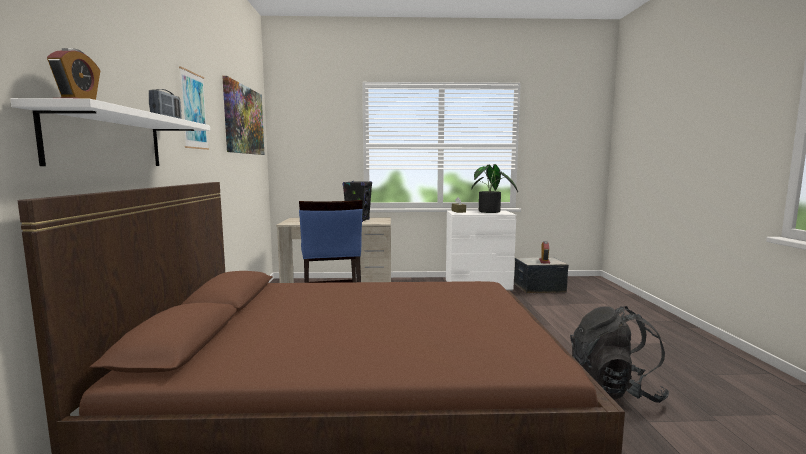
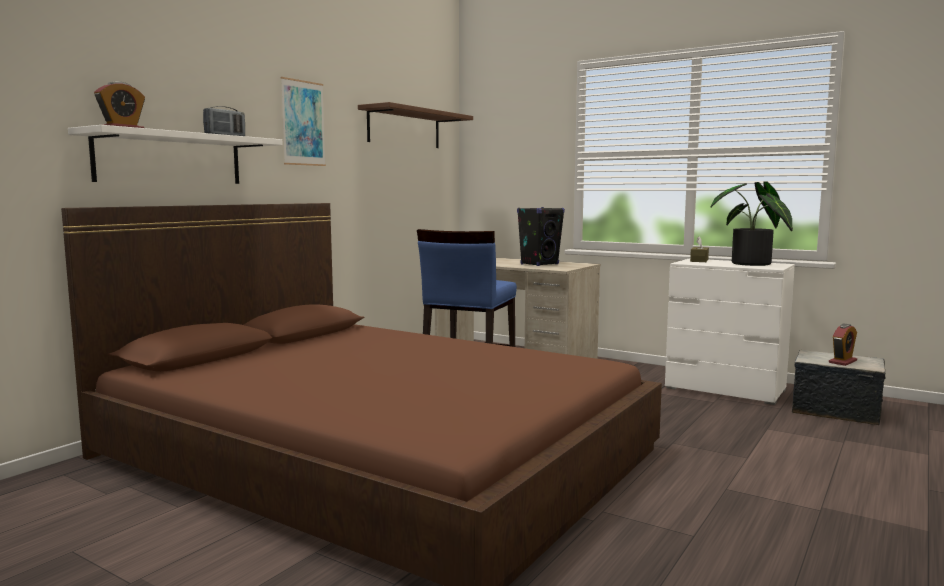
camera: 35 degrees right, 0 degrees up
picture [222,76,264,155] -> brown shelf [358,102,473,148]
black backpack [570,306,669,403] -> none

